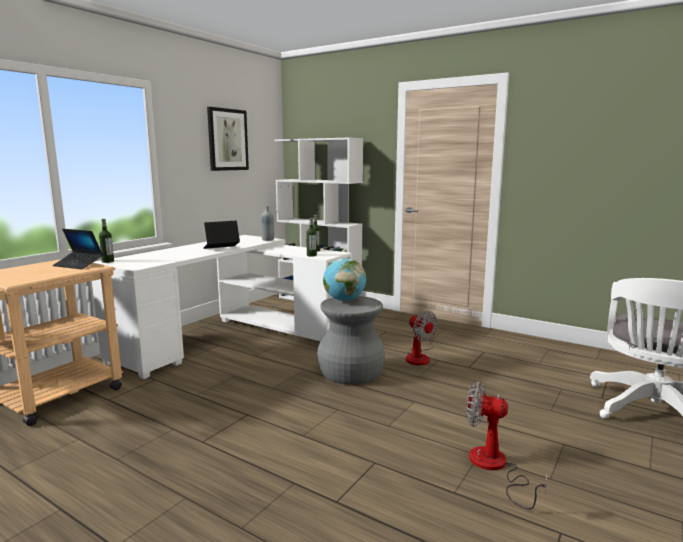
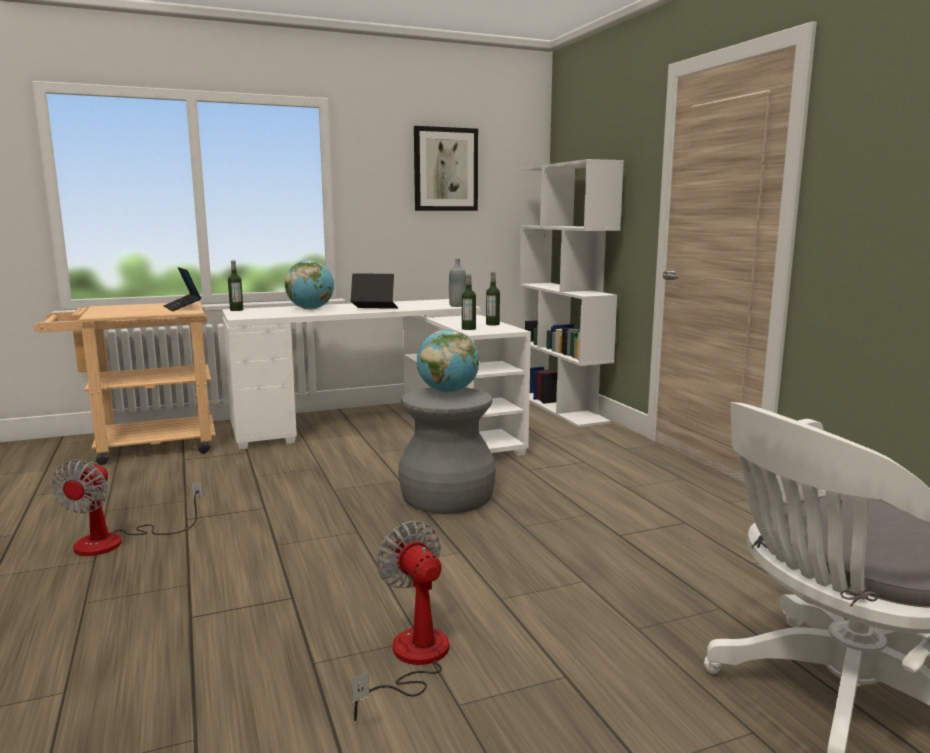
camera: 35 degrees right, 0 degrees up
fan [406,311,438,365] -> fan moved to [51,460,203,556]
none -> globe [285,260,334,310]

